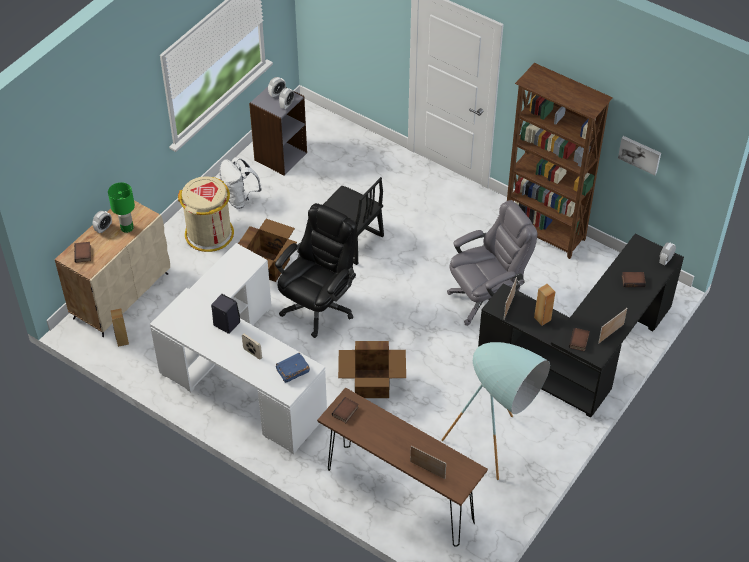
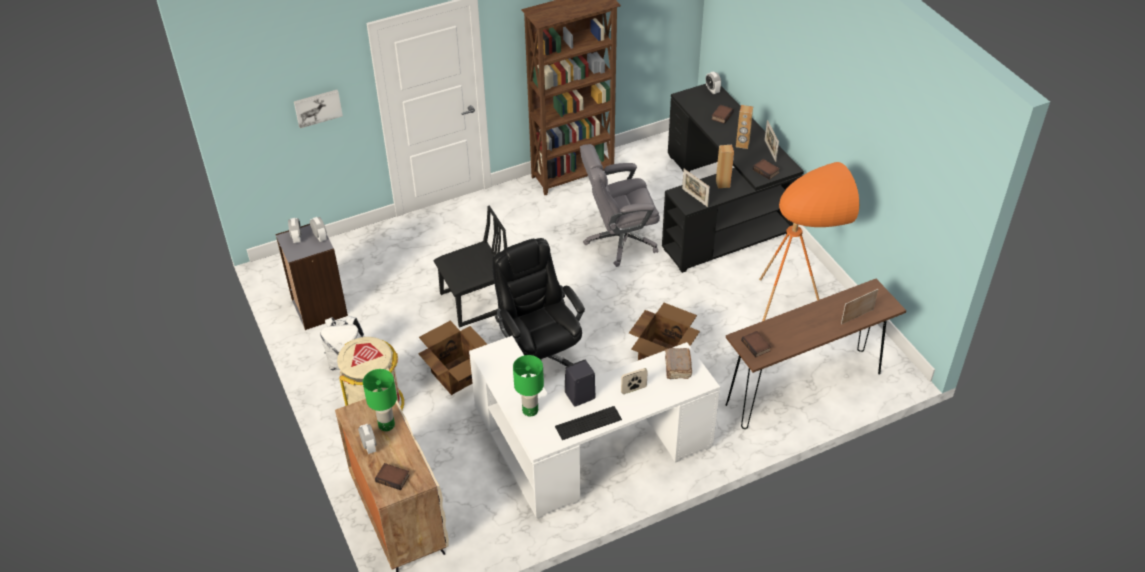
camera: 60 degrees left, 5 degrees down
brown speaker [110,309,129,347] -> brown speaker moved to [736,105,753,149]
blue book [276,353,310,383] -> brown book [665,348,692,379]
turquoise floor lamp [441,342,550,480] -> orange floor lamp [759,162,859,321]
grey office chair [447,200,537,326] -> grey office chair turned 105 degrees counterclockwise [580,144,660,267]
picture [618,136,661,175] -> picture moved to [294,90,343,128]
none -> green table lamp [513,355,544,417]
none -> keyboard [555,406,622,440]

